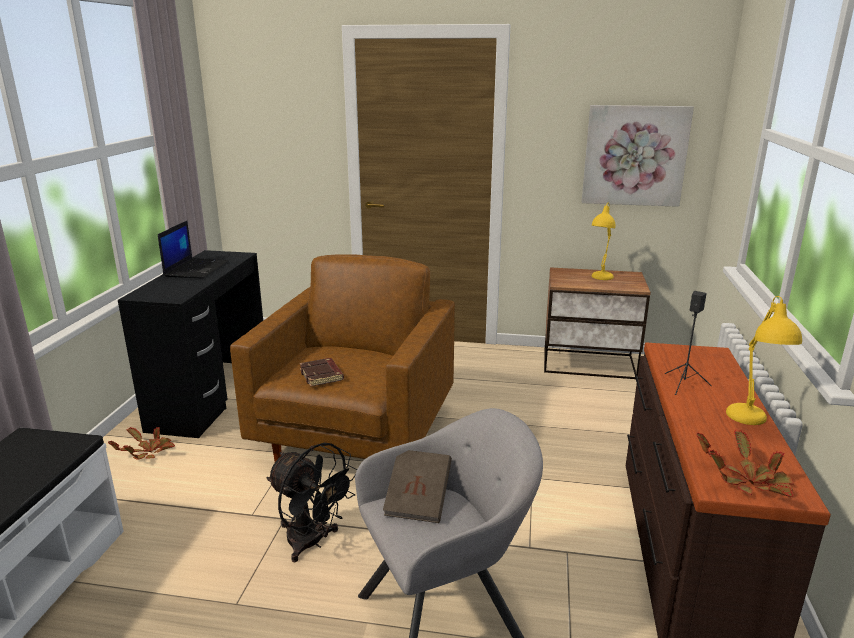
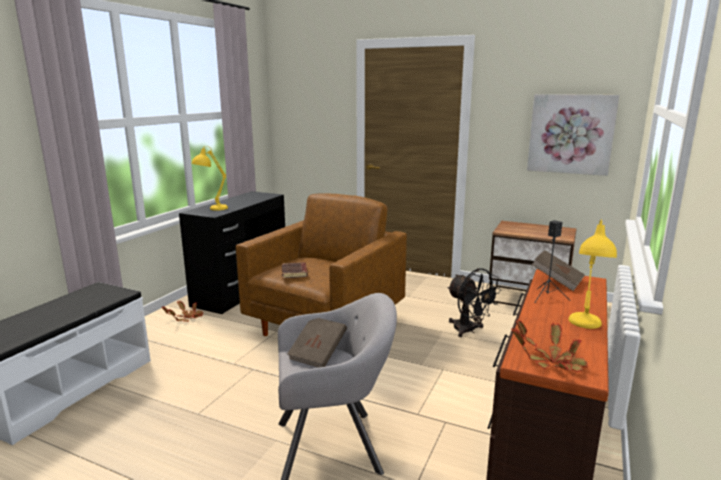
camera: 15 degrees right, 5 degrees down
laptop [158,221,229,279] -> none
black fan [266,443,357,562] -> black fan moved to [447,268,501,337]
yellow table lamp [592,204,615,280] -> yellow table lamp moved to [192,146,228,211]
none -> brown book [531,250,585,291]

